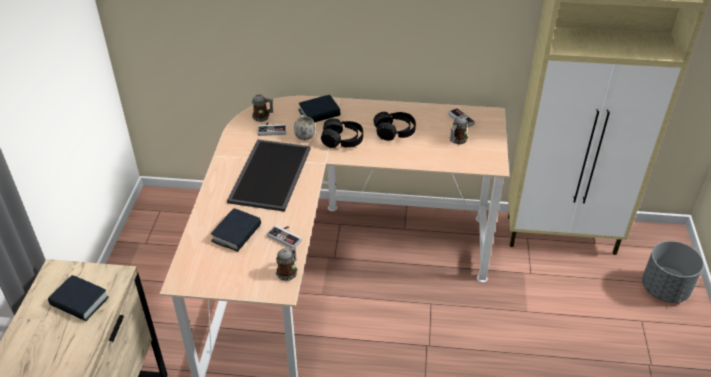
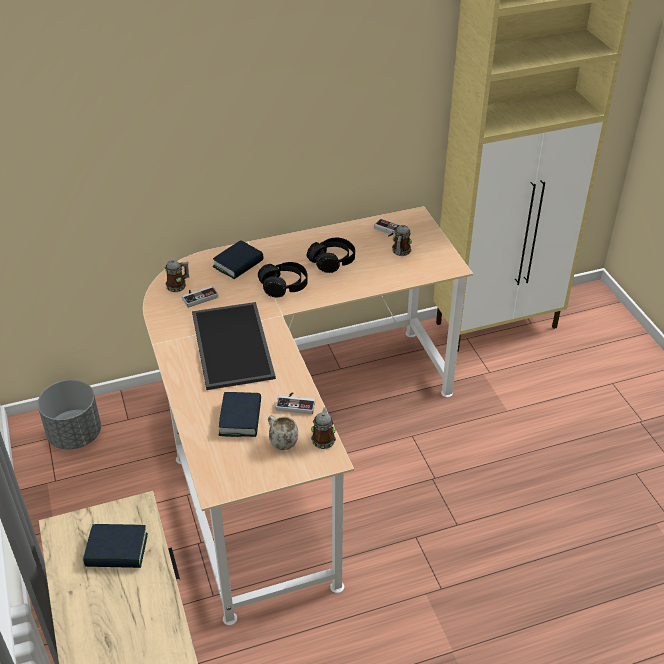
camera: 25 degrees left, 0 degrees up
white mug [294,115,315,140] -> white mug moved to [268,415,298,450]
grey planter [642,241,704,303] -> grey planter moved to [37,380,101,450]

